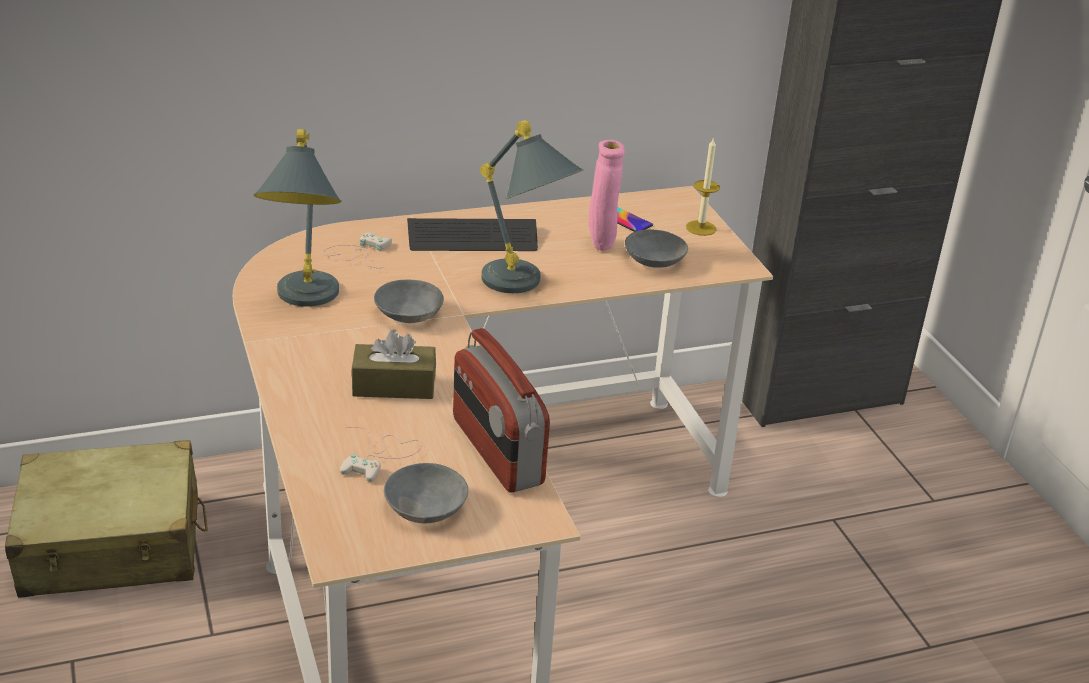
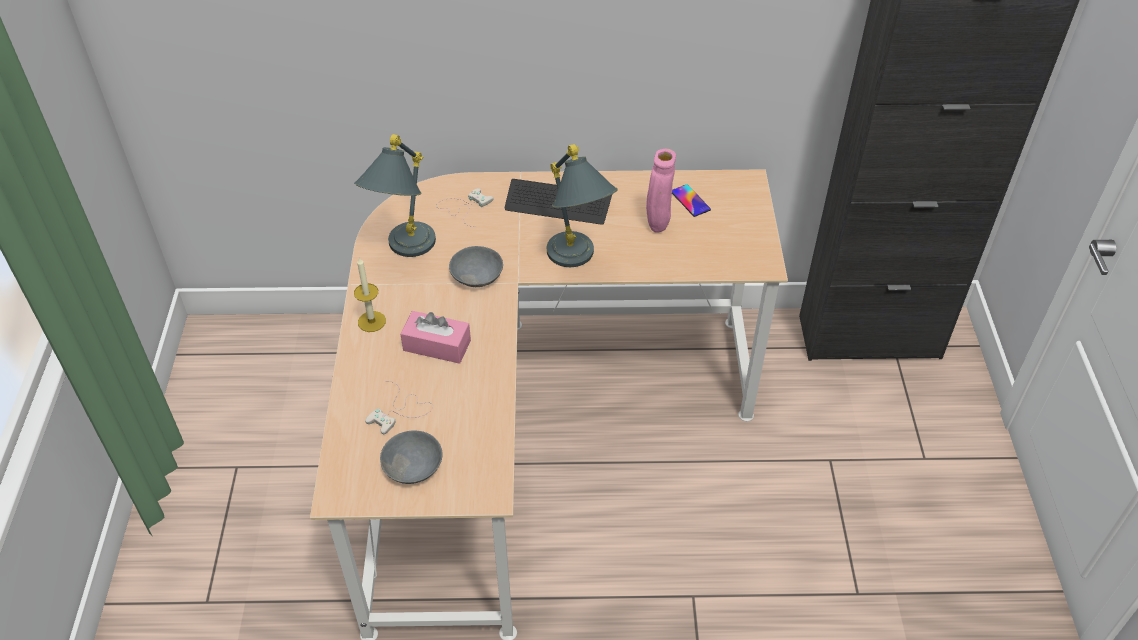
camera: 20 degrees right, 15 degrees up
beige suitcase [5,440,208,598] -> none
brown tissue box [351,330,436,399] -> pink tissue box [400,311,471,364]
radio [453,328,550,492] -> none
grey bowl [625,229,688,268] -> none
candle [686,137,720,236] -> candle moved to [354,257,386,332]

